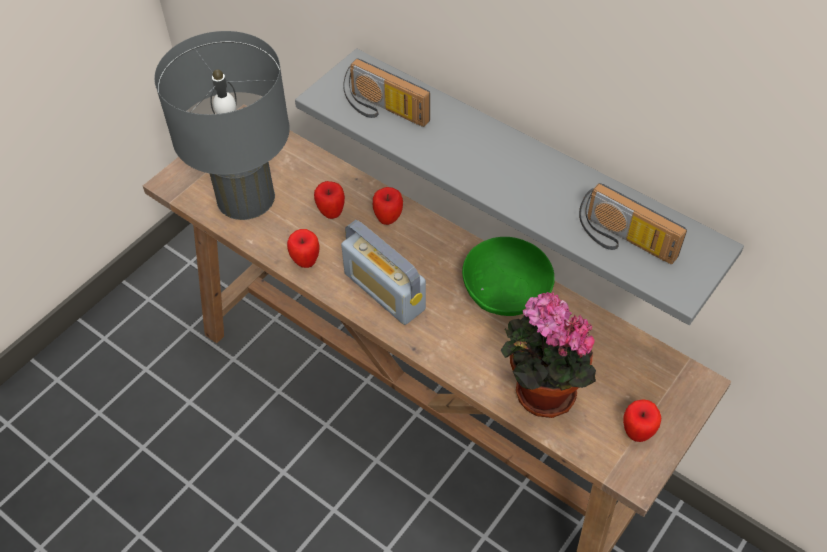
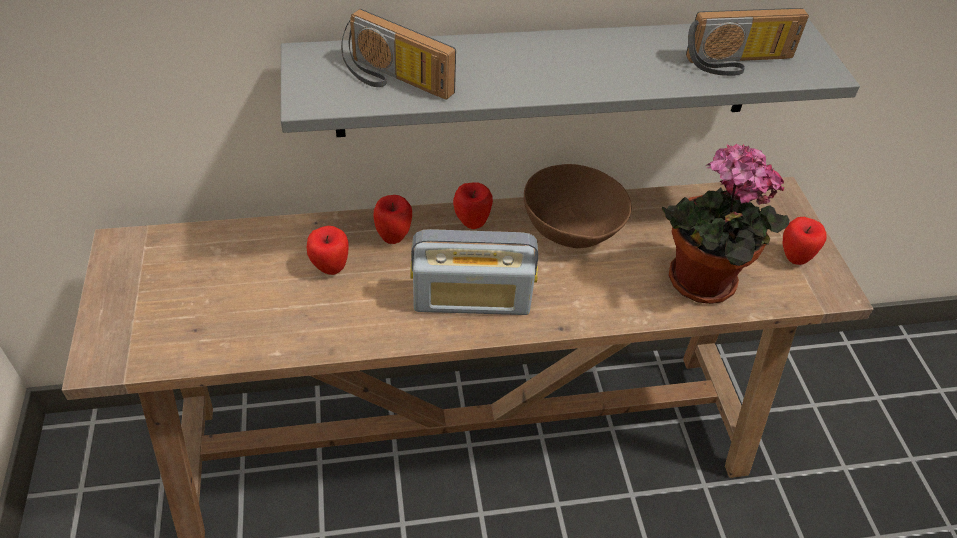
camera: 50 degrees left, 5 degrees down
grey table lamp [154,31,290,220] -> none
apple [287,229,319,268] -> apple moved to [453,182,493,229]
radio [343,58,430,127] -> radio turned 45 degrees clockwise [341,9,456,100]
green bowl [462,237,555,316] -> brown bowl [524,164,632,248]

